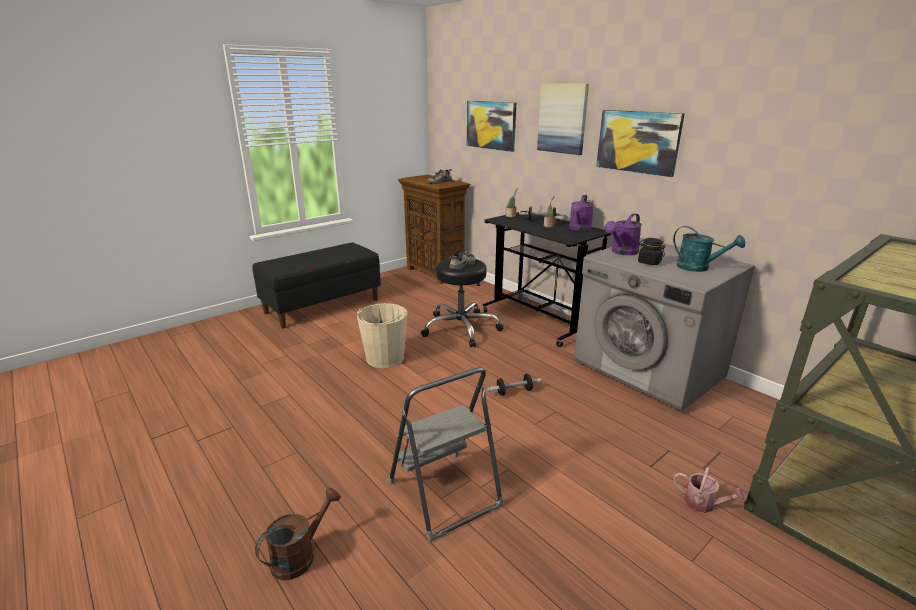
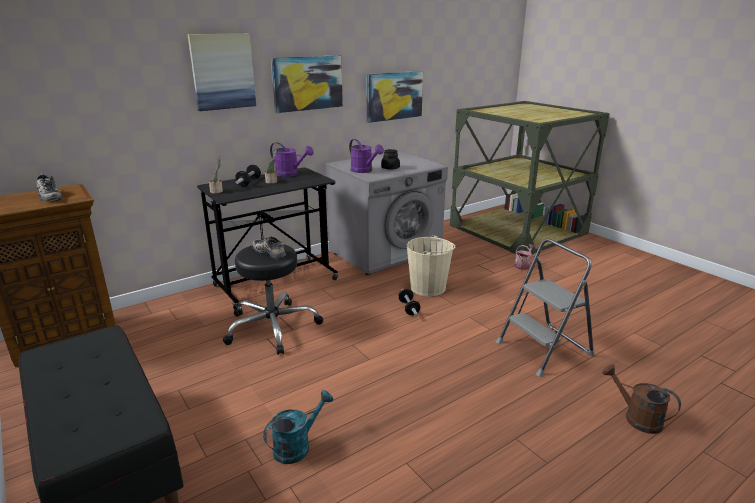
camera: 85 degrees left, 0 degrees up
beige bucket [357,303,407,368] -> beige bucket moved to [407,235,455,296]
picture [467,101,516,152] -> picture moved to [366,71,423,123]
turquoise watering can [673,226,746,272] -> turquoise watering can moved to [263,390,333,464]

